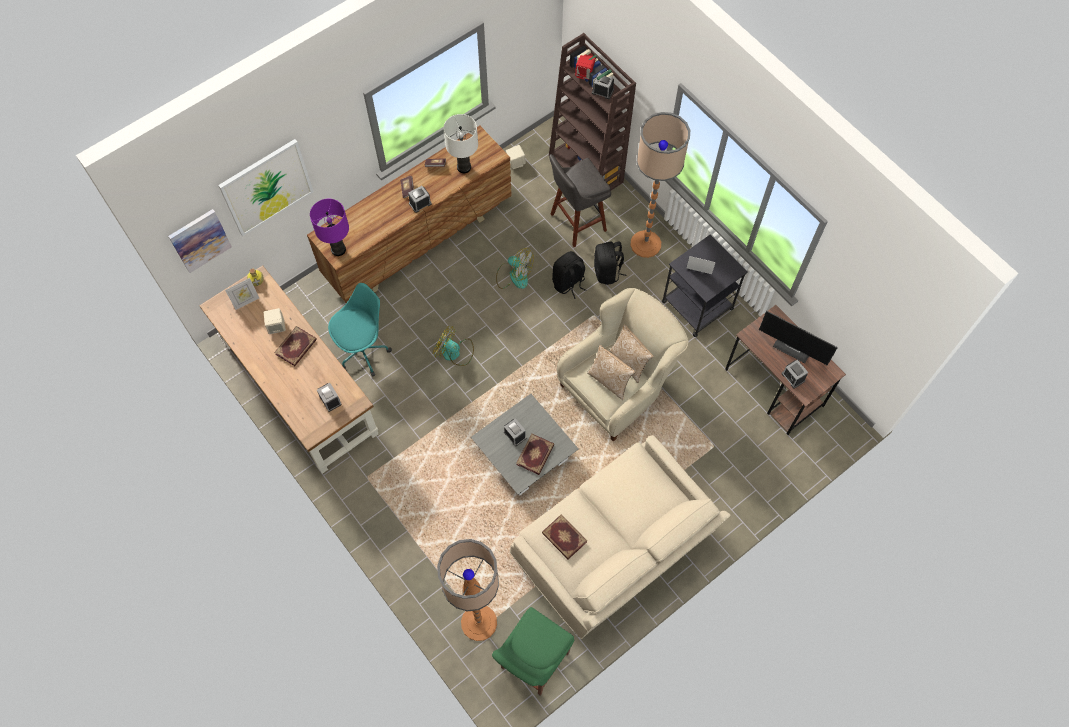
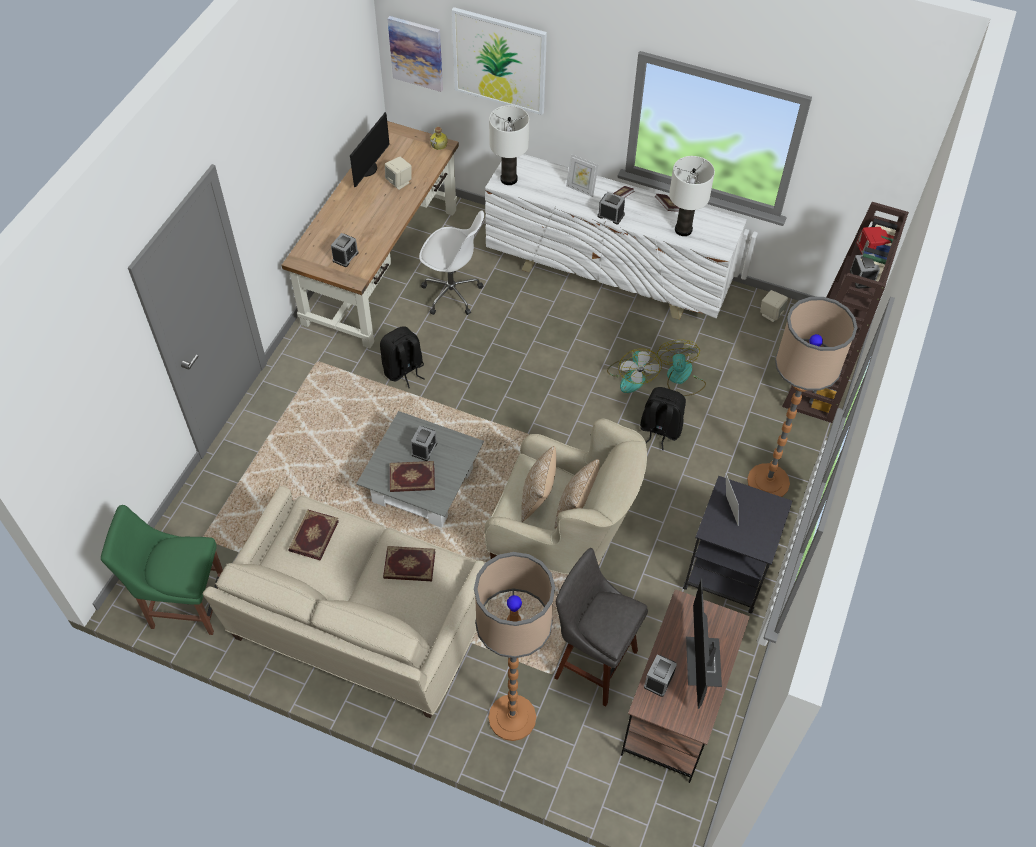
camera: 60 degrees right, 10 degrees down
picture frame [225,278,259,310] -> picture frame moved to [566,154,598,197]
book [274,326,317,366] -> book moved to [383,546,435,581]
brown cabinet [307,125,512,303] -> white cabinet [485,154,747,320]
purple table lamp [310,199,349,256] -> white table lamp [489,105,529,185]
turquoise office chair [328,283,392,377] -> white office chair [419,211,484,315]
fan [433,326,474,366] -> fan moved to [657,340,706,396]
floor lamp [437,539,499,641] -> floor lamp moved to [474,552,555,741]
grey stool [549,154,611,247] -> grey stool moved to [554,548,648,707]
black backpack [594,241,626,285] -> black backpack moved to [380,326,425,388]
none -> monitor [350,112,390,187]

